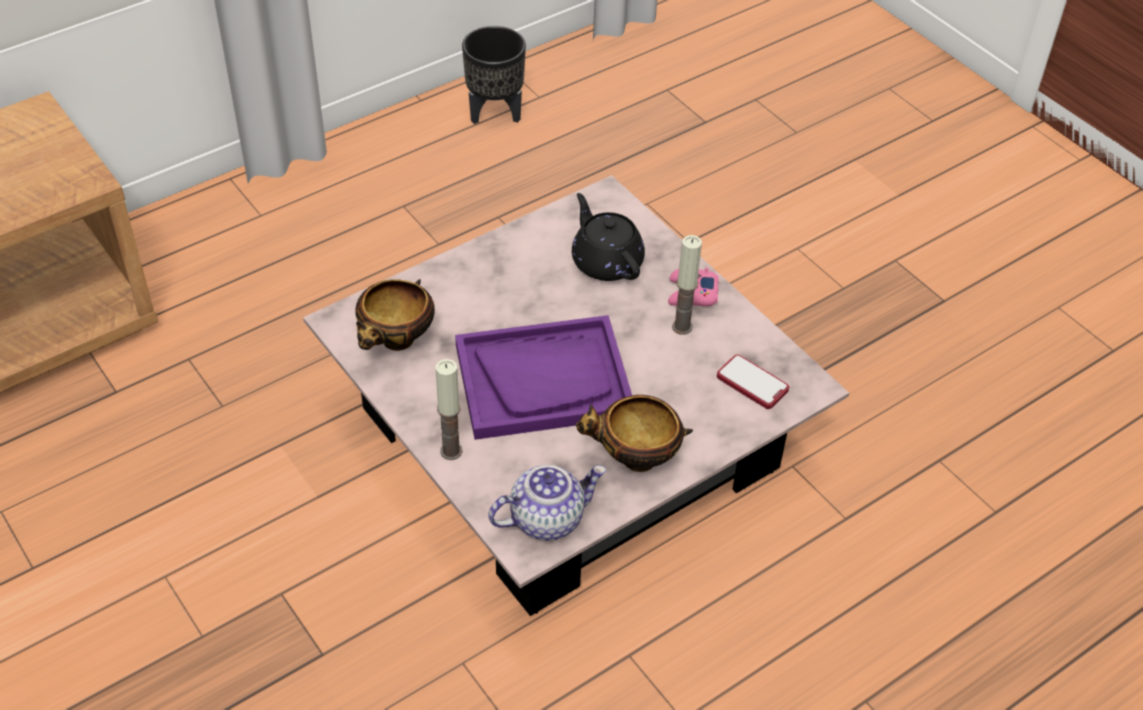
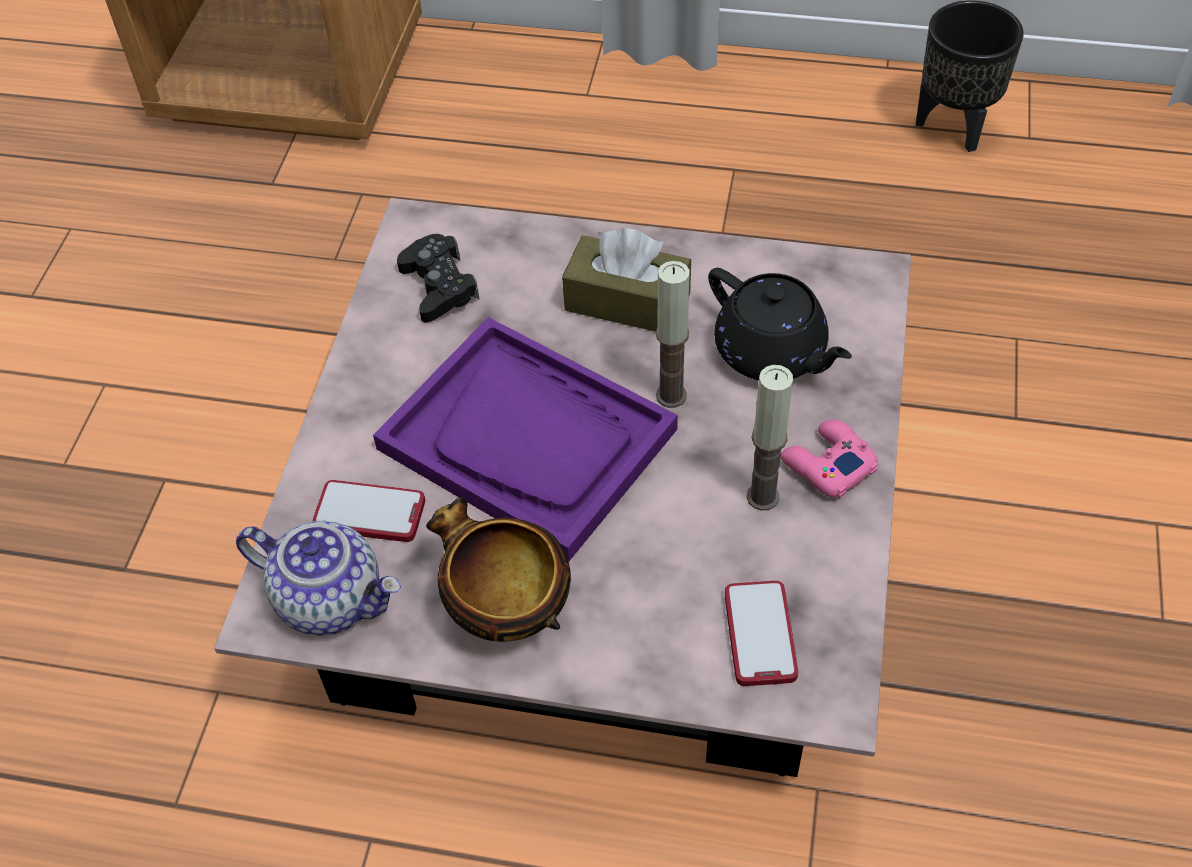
camera: 50 degrees right, 5 degrees up
bowl [356,279,435,351] -> black game controller [397,234,480,323]
candle [435,359,462,460] -> candle moved to [656,261,690,408]
black teapot [572,193,645,281] -> black teapot turned 120 degrees clockwise [708,268,852,380]
none -> phone [313,480,425,542]
none -> brown tissue box [562,228,691,332]

